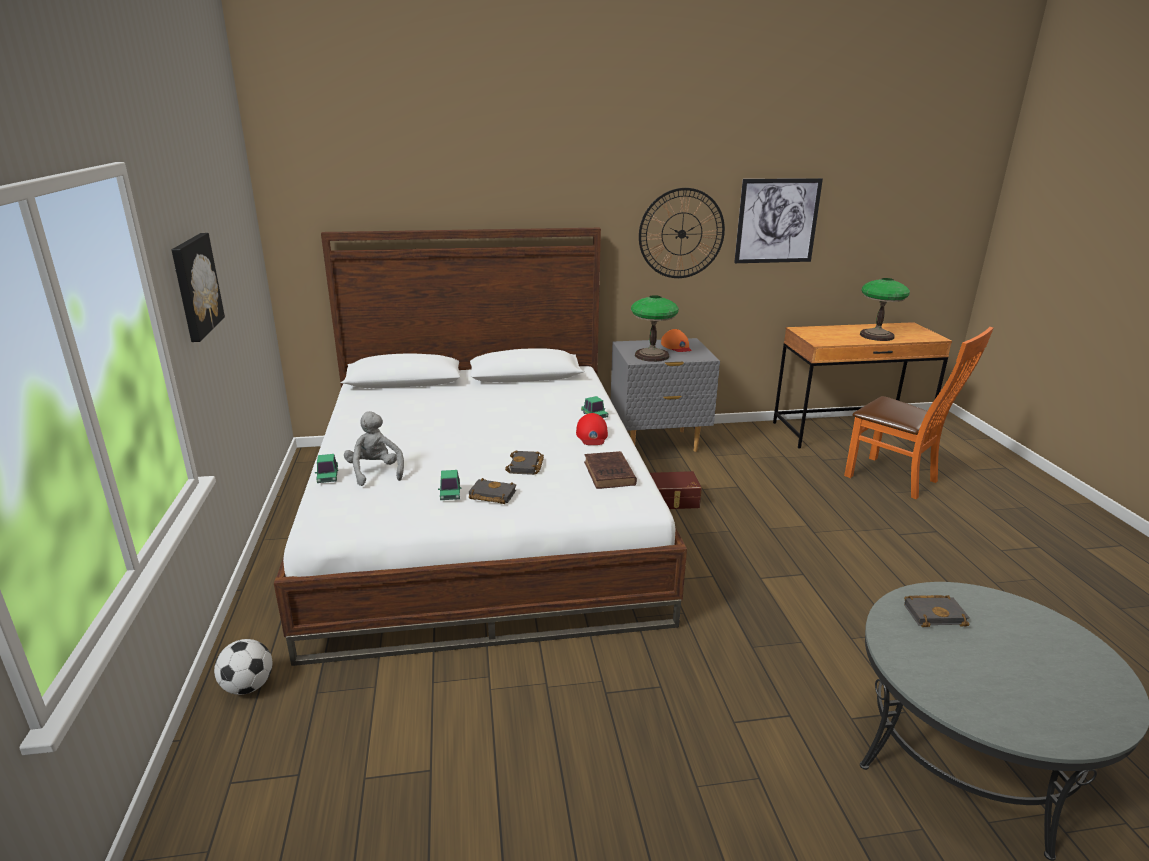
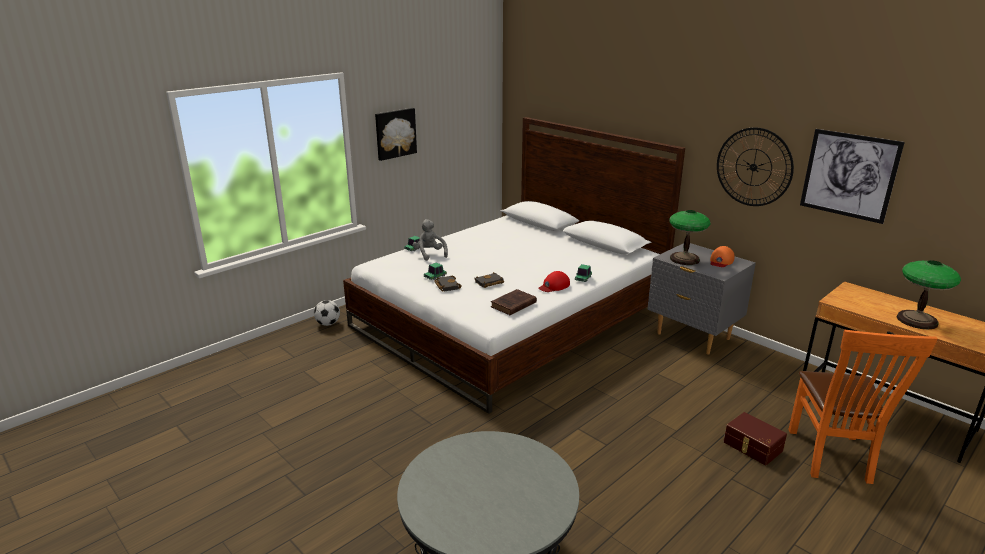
camera: 55 degrees right, 0 degrees up
grey plush toy [344,411,404,486] -> grey plush toy turned 60 degrees counterclockwise [413,219,448,261]
brown storage box [650,471,702,509] -> brown storage box moved to [723,412,787,465]
black book [904,595,970,627] -> none

